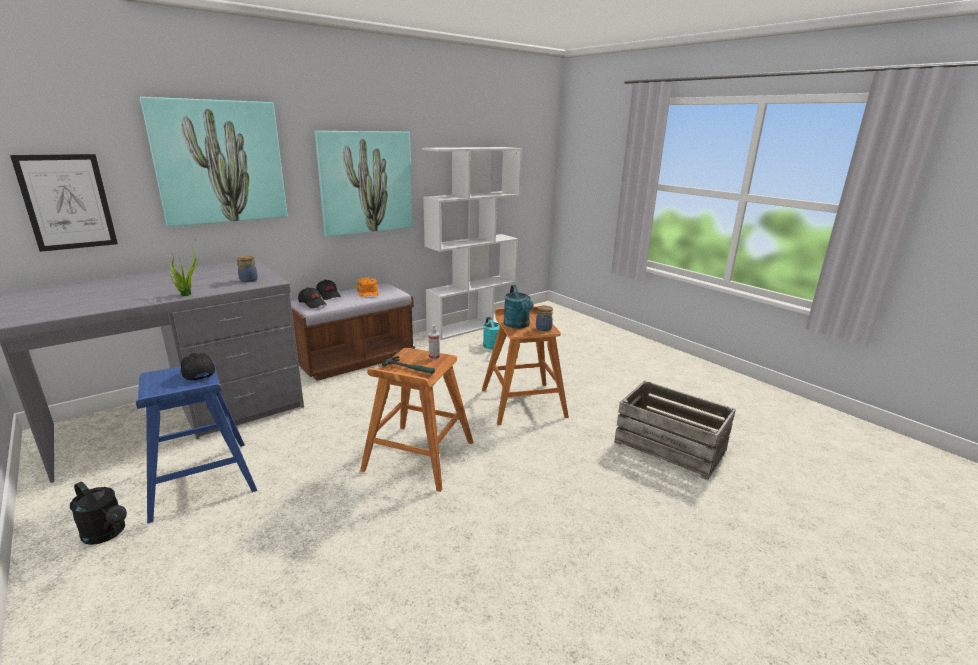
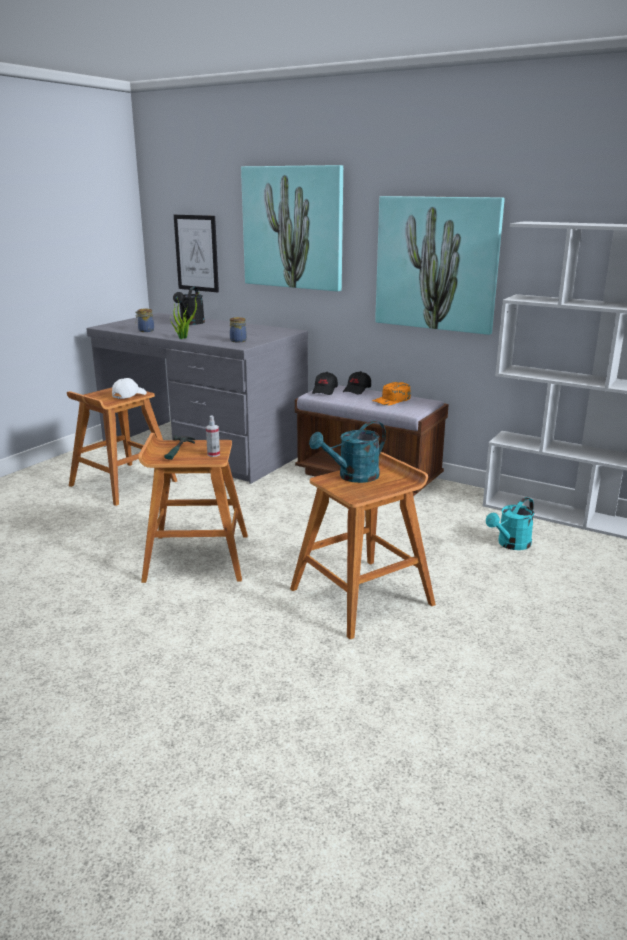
camera: 70 degrees right, 0 degrees up
black watering can [70,482,127,545] -> black watering can moved to [173,287,205,325]
blue stool [136,361,257,524] -> brown stool [67,388,177,506]
black cap [180,353,215,381] -> white cap [112,378,147,399]
jar [536,306,553,331] -> jar moved to [135,308,154,332]
crate [614,380,736,480] -> none

